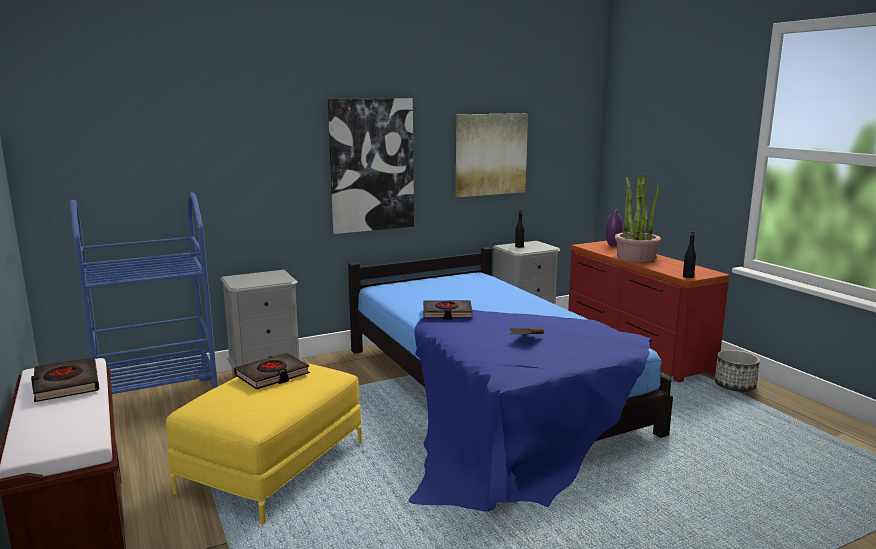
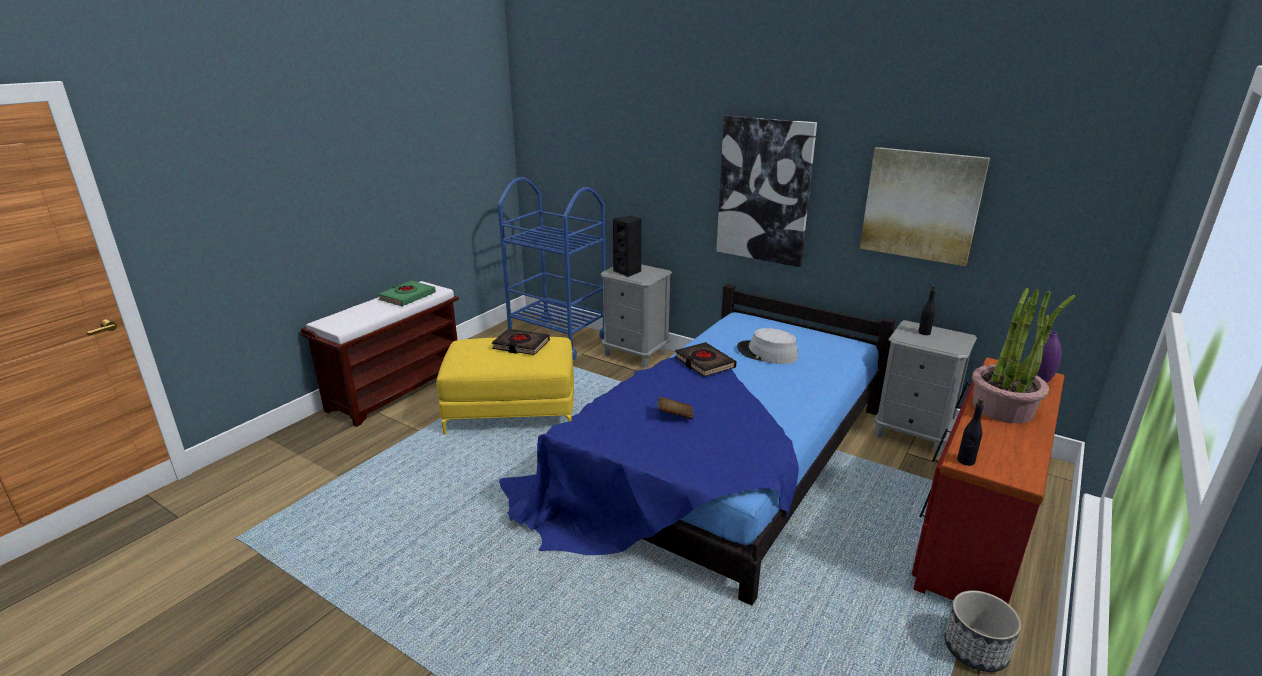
camera: 60 degrees right, 10 degrees up
black book [31,357,100,402] -> green book [378,281,436,306]
none -> black speaker [613,216,642,277]
none -> grey hat [737,328,798,364]

